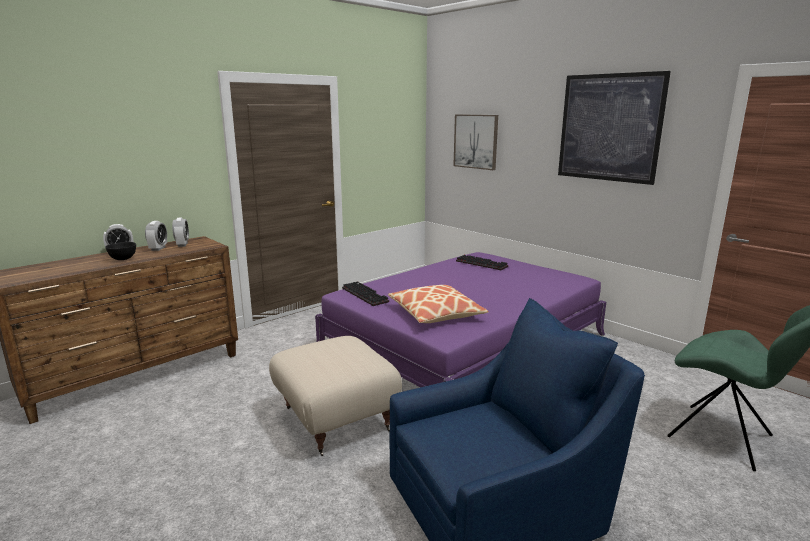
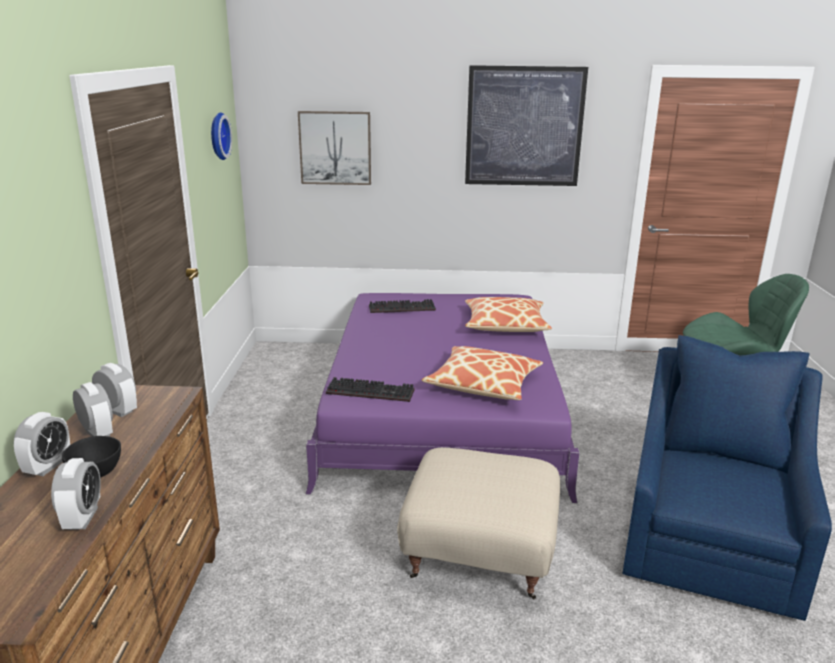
camera: 45 degrees left, 5 degrees up
none -> alarm clock [51,458,101,530]
none -> wall clock [211,112,232,160]
none -> pillow [465,297,552,332]

